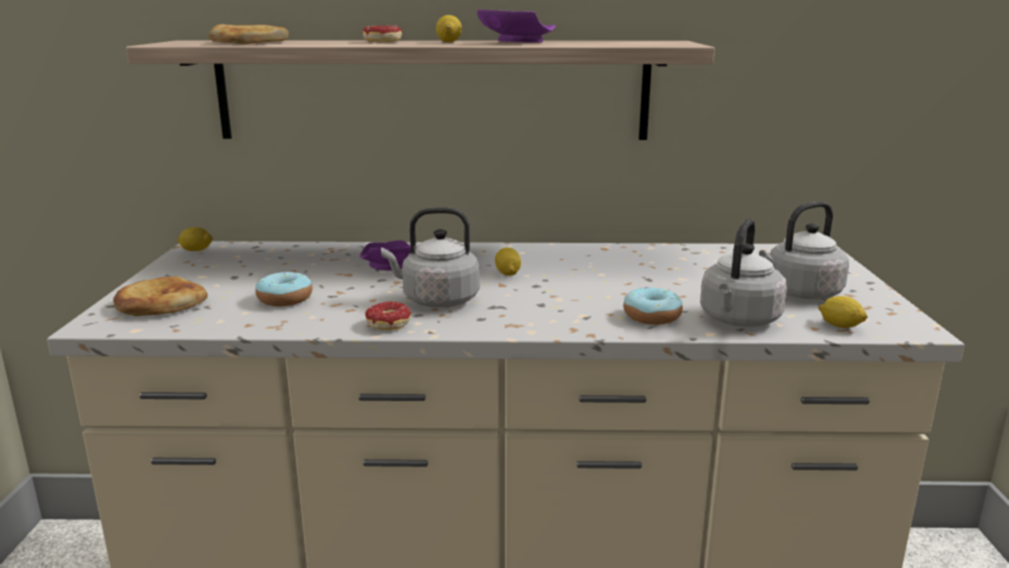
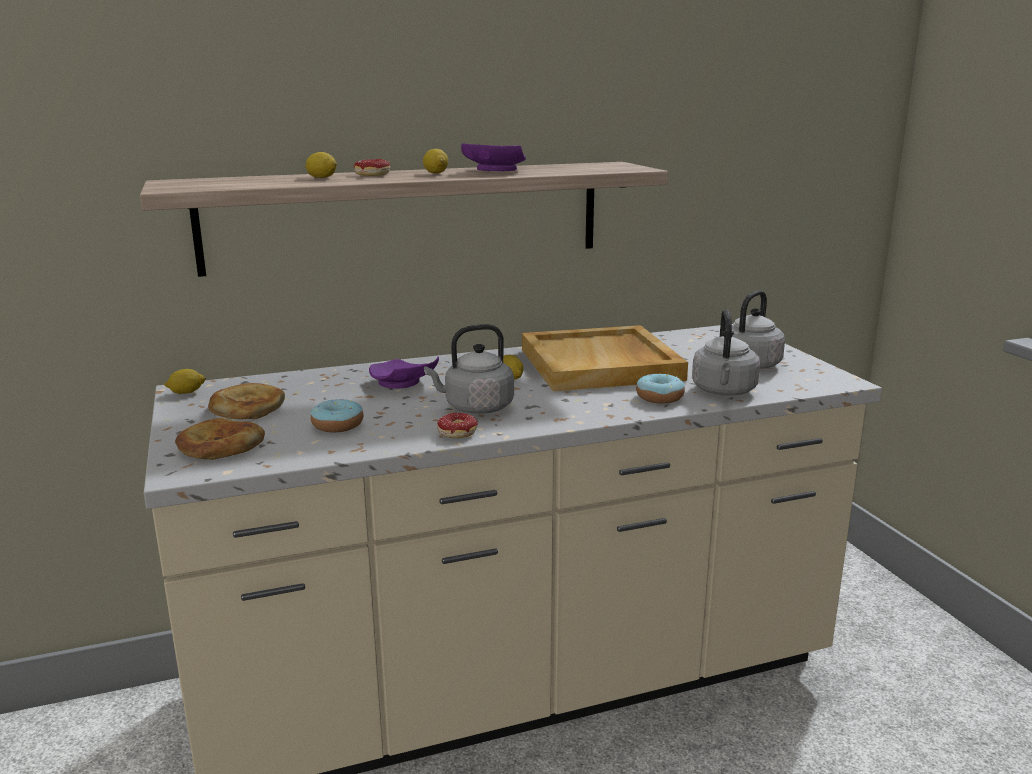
camera: 20 degrees left, 0 degrees up
bread [208,24,289,44] -> bread moved to [208,383,285,419]
lemon [818,296,868,328] -> lemon moved to [305,152,337,178]
none -> beige tray [522,325,688,391]

